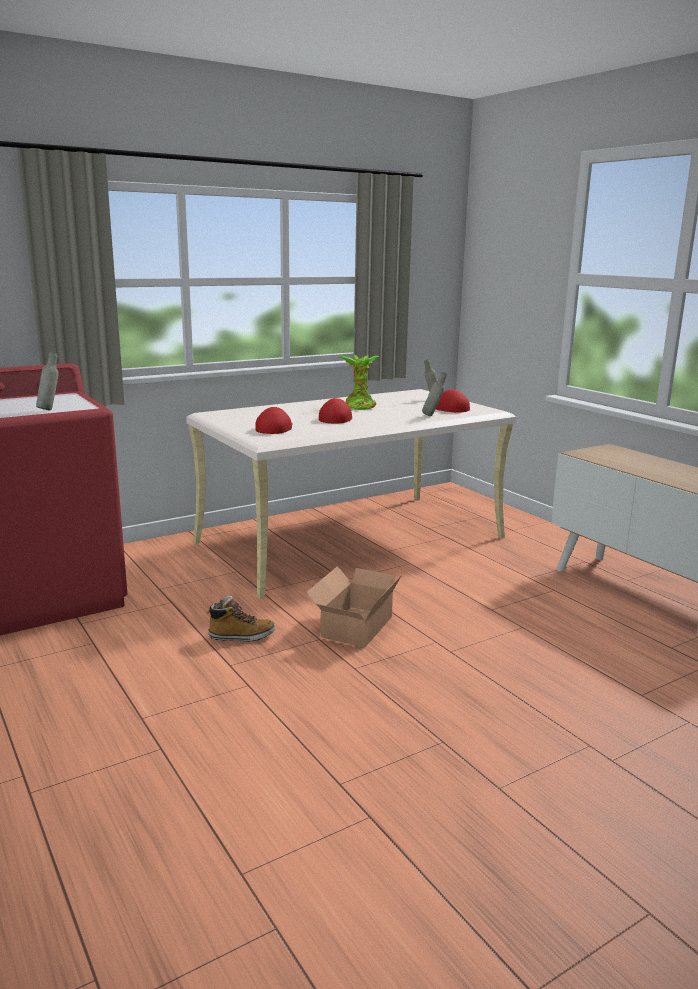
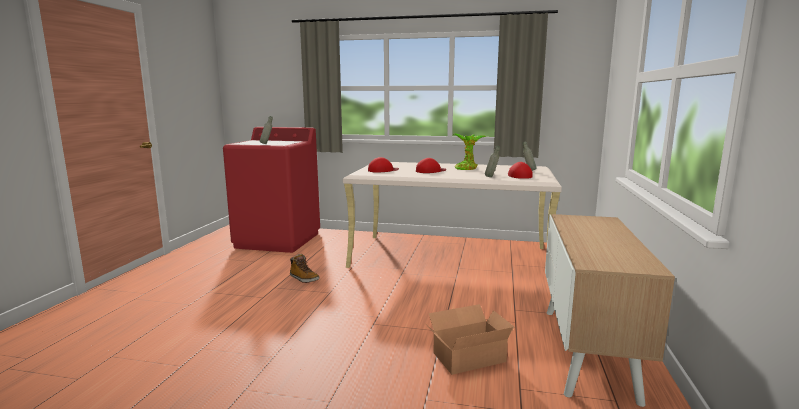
camera: 45 degrees right, 5 degrees down
cardboard box [306,566,402,648] -> cardboard box moved to [427,304,514,375]

